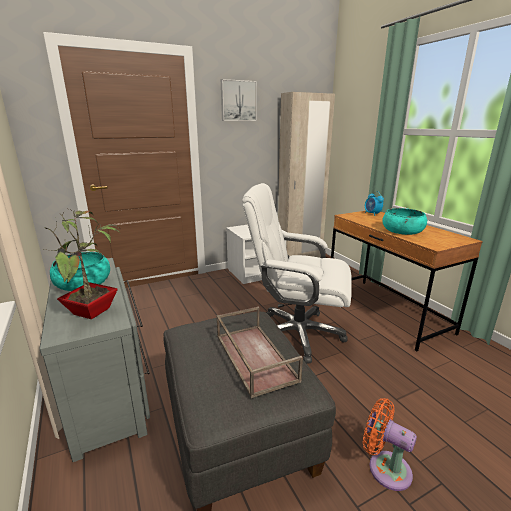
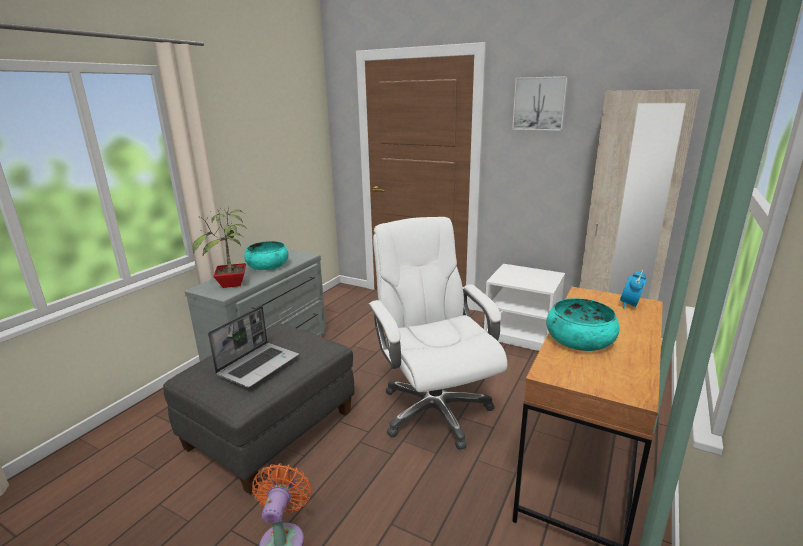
camera: 55 degrees right, 0 degrees up
brown tray [216,307,303,399] -> laptop [208,306,299,388]

